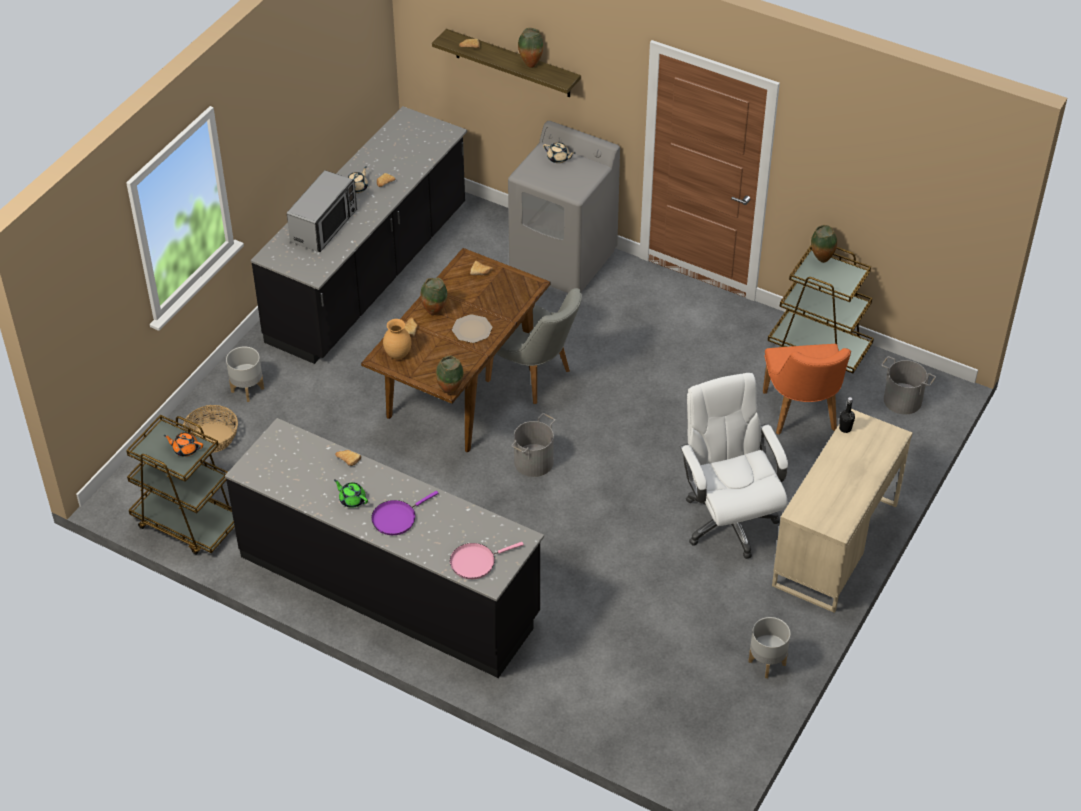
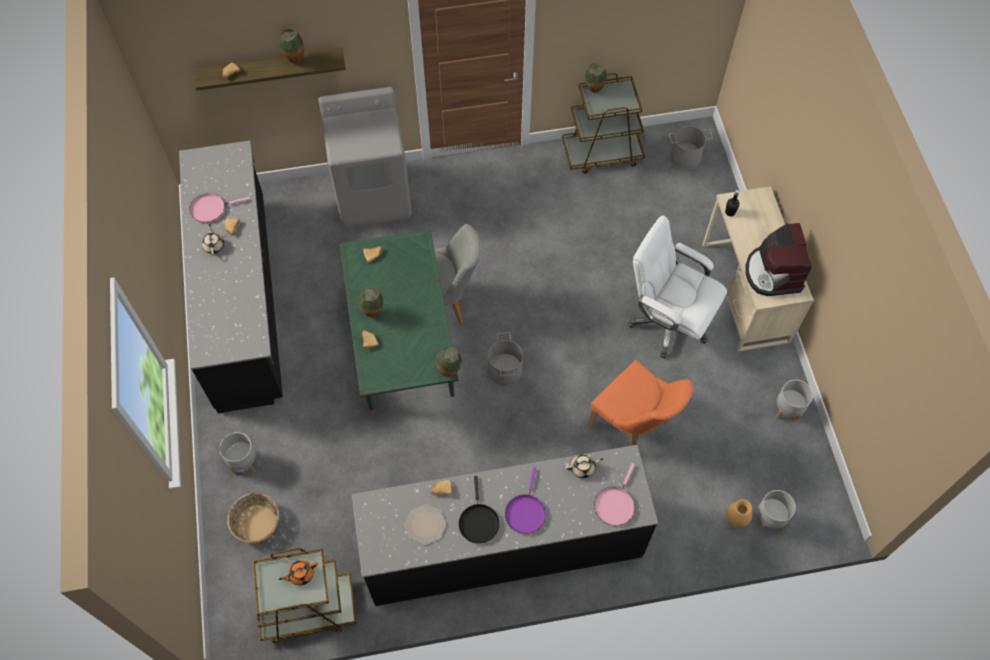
camera: 40 degrees left, 15 degrees up
microwave [287,170,357,252] -> none
green teapot [334,479,368,508] -> black frying pan [459,476,500,544]
brown dining table [361,248,551,452] -> green dining table [340,229,458,410]
brown vase [383,319,411,359] -> brown vase moved to [726,499,752,528]
plate [452,314,492,343] -> plate moved to [405,504,446,545]
beige teapot [543,142,575,163] -> beige teapot moved to [565,455,603,478]
orange chair [763,344,851,435] -> orange chair moved to [588,360,693,446]
none -> pink frying pan [189,193,250,223]
none -> coffee machine [745,223,812,296]
none -> grey planter [756,490,796,531]

